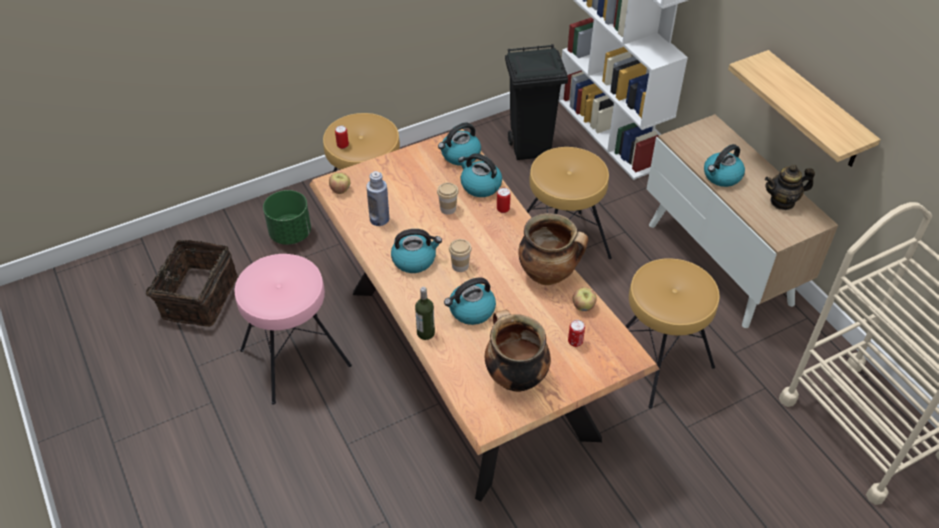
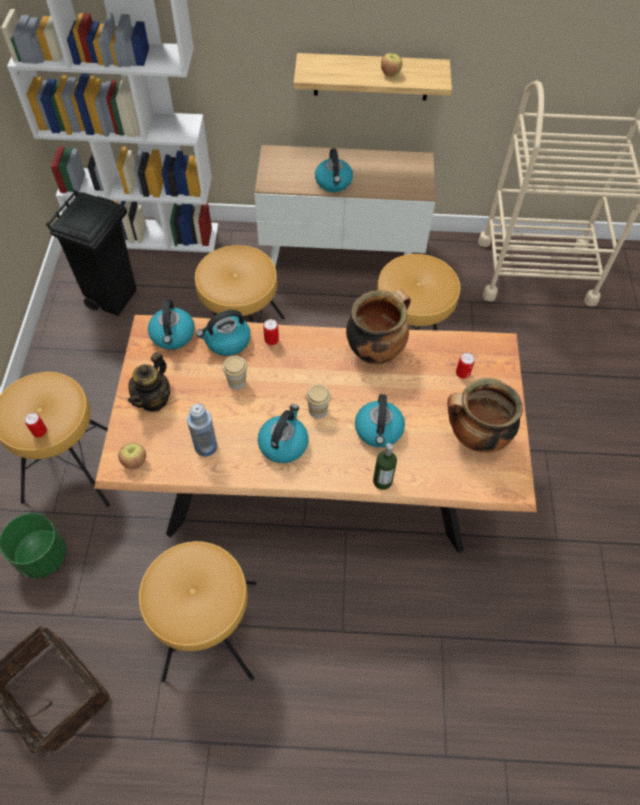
camera: 60 degrees left, 10 degrees up
pink stool [235,254,352,405] -> brown stool [139,541,257,682]
apple [573,287,597,311] -> apple moved to [381,53,402,77]
teapot [765,165,815,210] -> teapot moved to [128,352,171,412]

